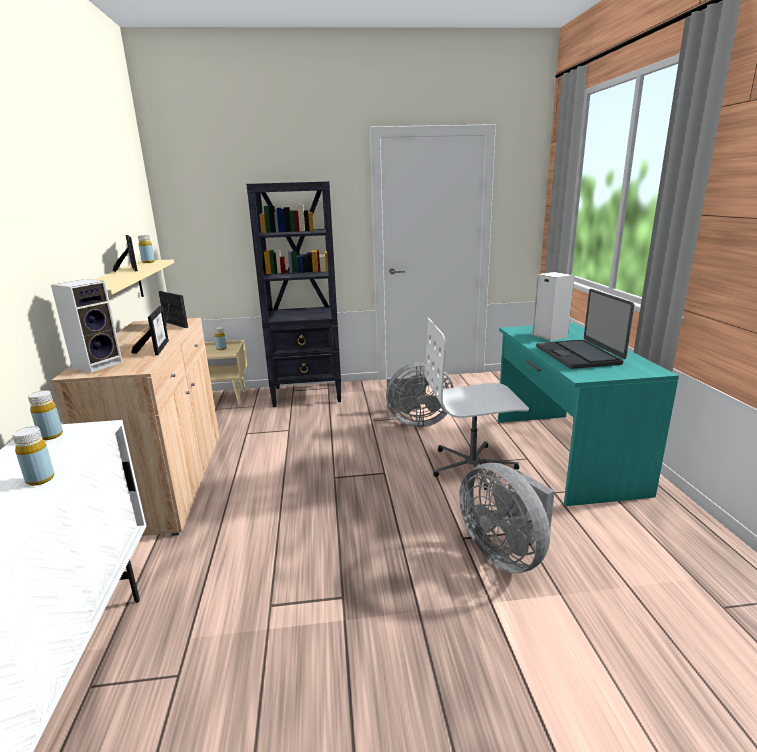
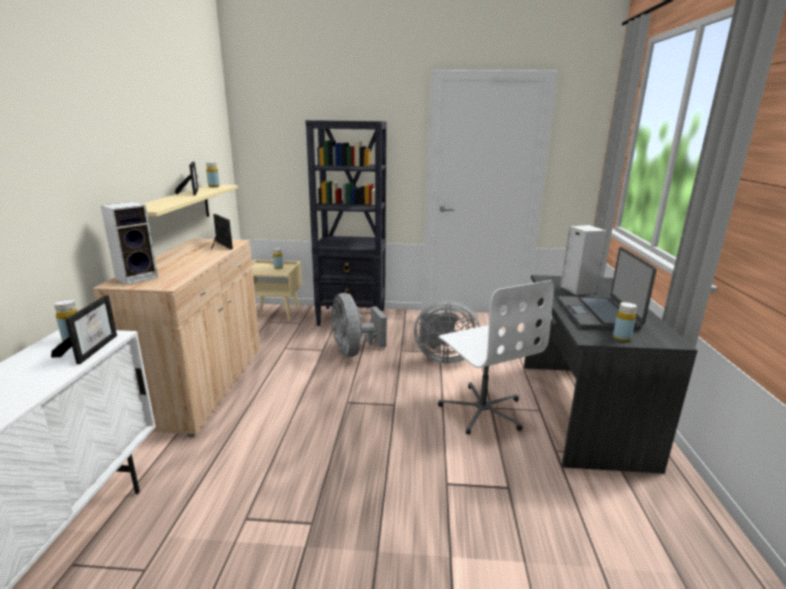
camera: 10 degrees right, 0 degrees up
yellow bottle [12,426,55,486] -> yellow bottle moved to [613,302,637,342]
picture frame [131,306,169,355] -> picture frame moved to [51,295,117,364]
white office chair [425,318,529,490] -> white office chair turned 120 degrees counterclockwise [438,280,554,435]
grey fan [459,463,555,573] -> grey fan moved to [331,293,387,357]
turquoise desk [498,323,679,506] -> grey desk [524,275,698,474]

